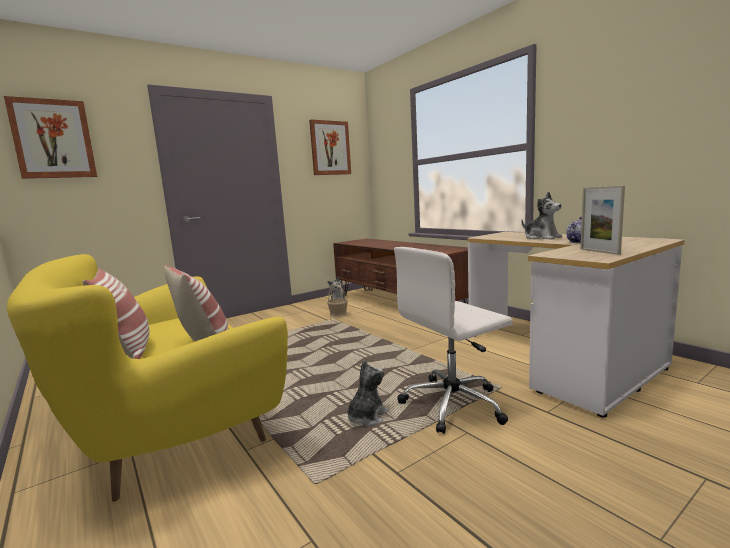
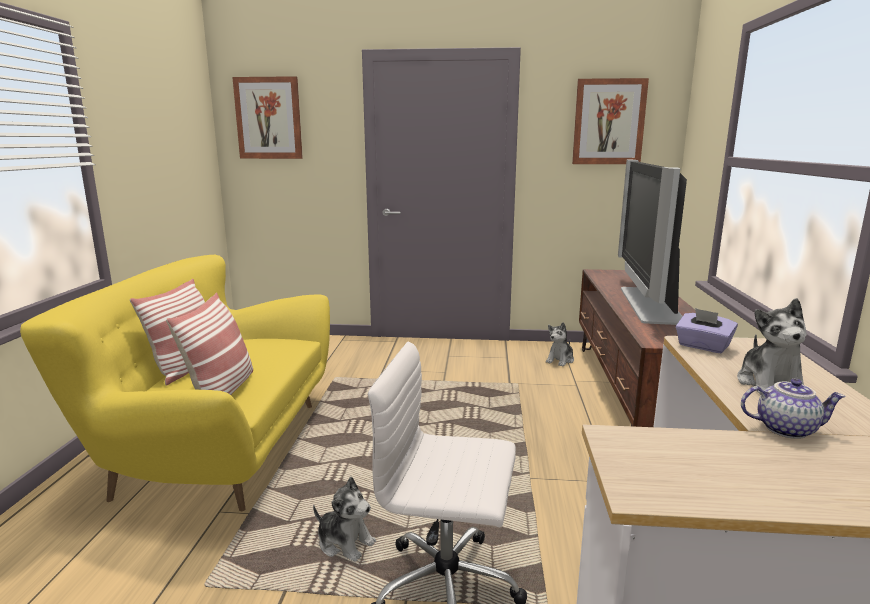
camera: 40 degrees right, 5 degrees up
basket [327,284,348,317] -> none
plush toy [347,360,388,426] -> plush toy turned 45 degrees clockwise [313,477,376,562]
picture frame [581,186,625,255] -> none
none -> television [618,159,687,325]
none -> purple tissue box [676,308,738,353]

